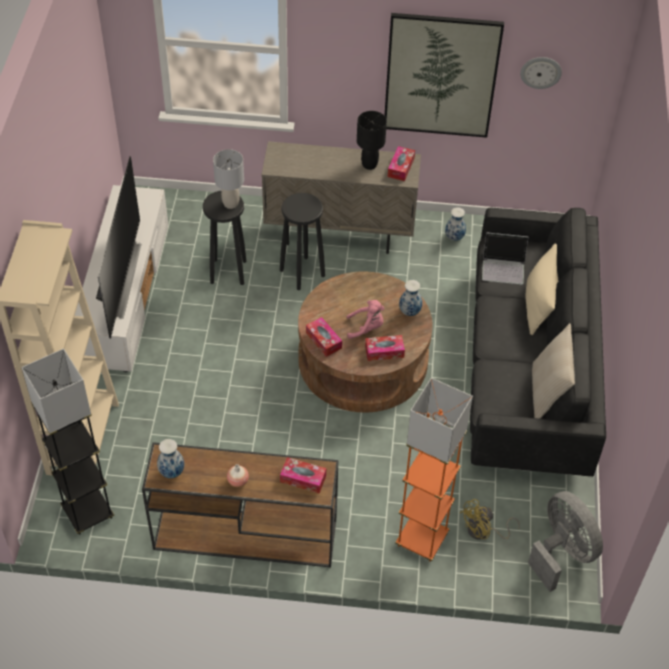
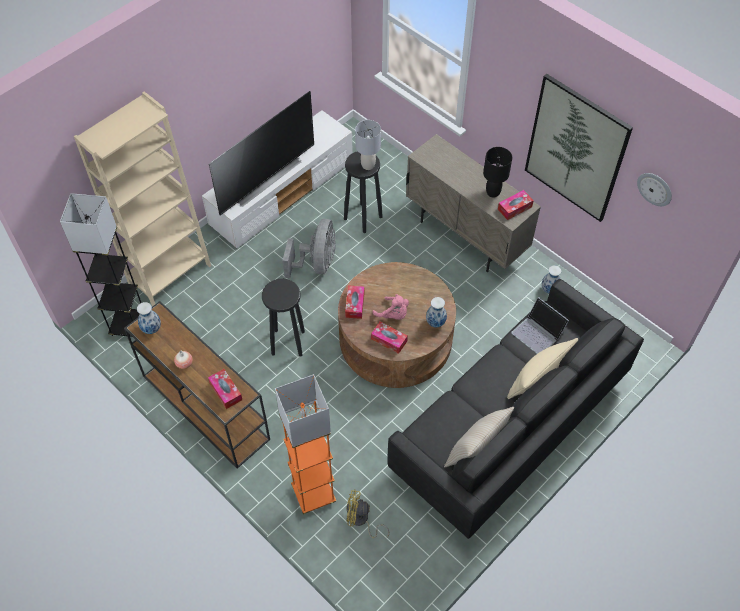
camera: 40 degrees right, 5 degrees up
black stool [280,193,325,290] -> black stool moved to [262,279,305,357]
grey fan [528,491,603,592] -> grey fan moved to [283,219,336,278]

